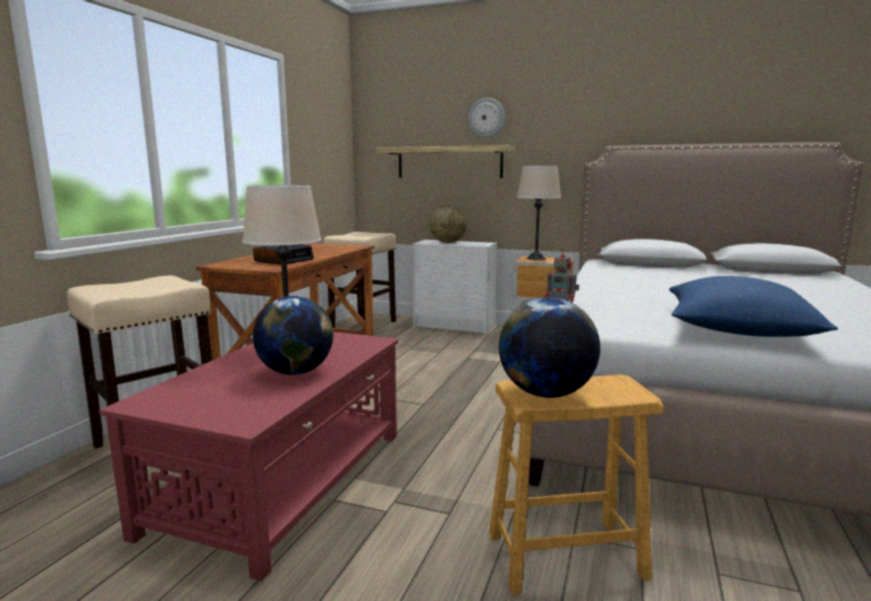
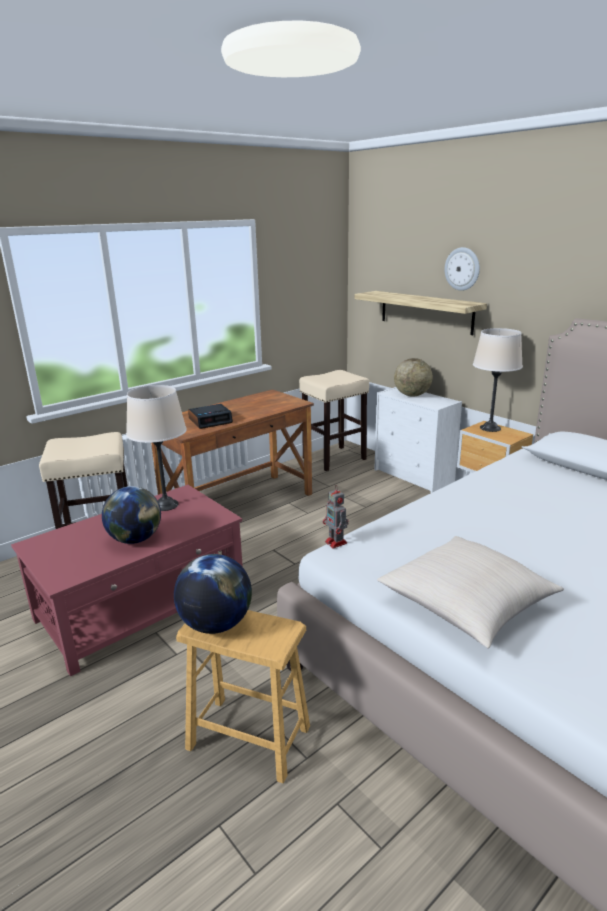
camera: 30 degrees right, 10 degrees up
blue pillow [669,276,838,337] -> beige pillow [377,536,564,649]

